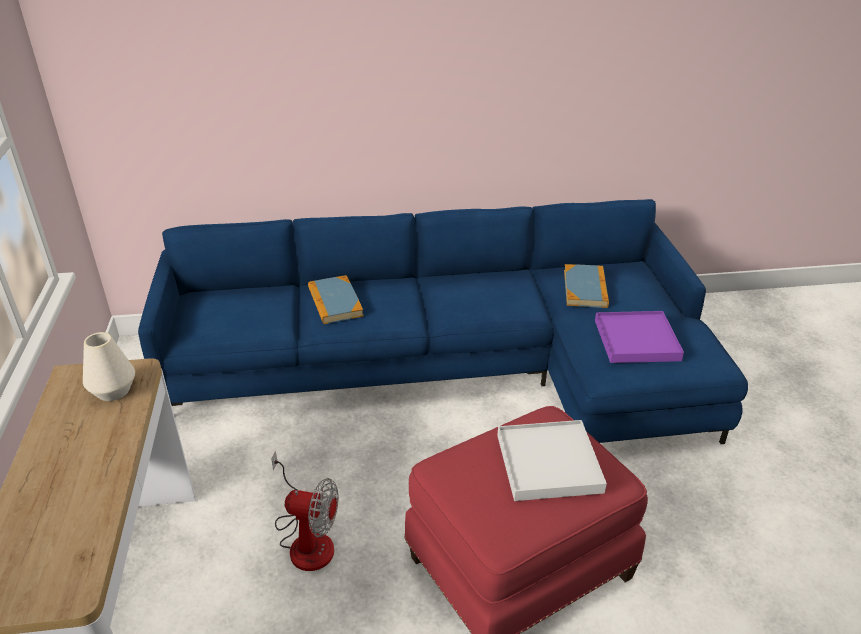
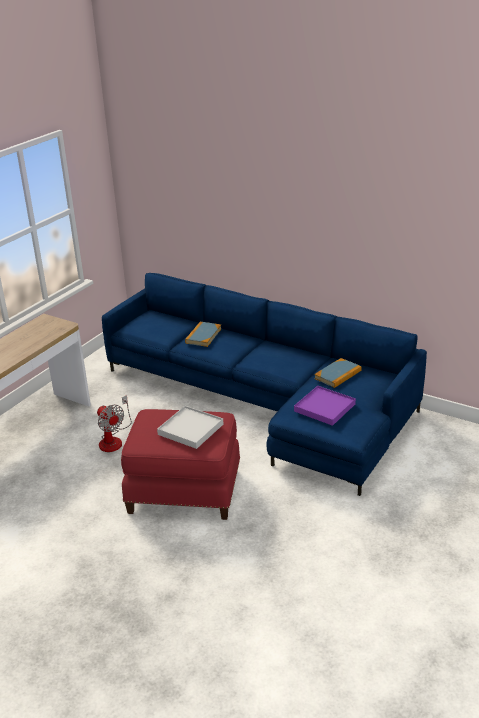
camera: 40 degrees right, 5 degrees down
white vase [83,332,135,401] -> none

